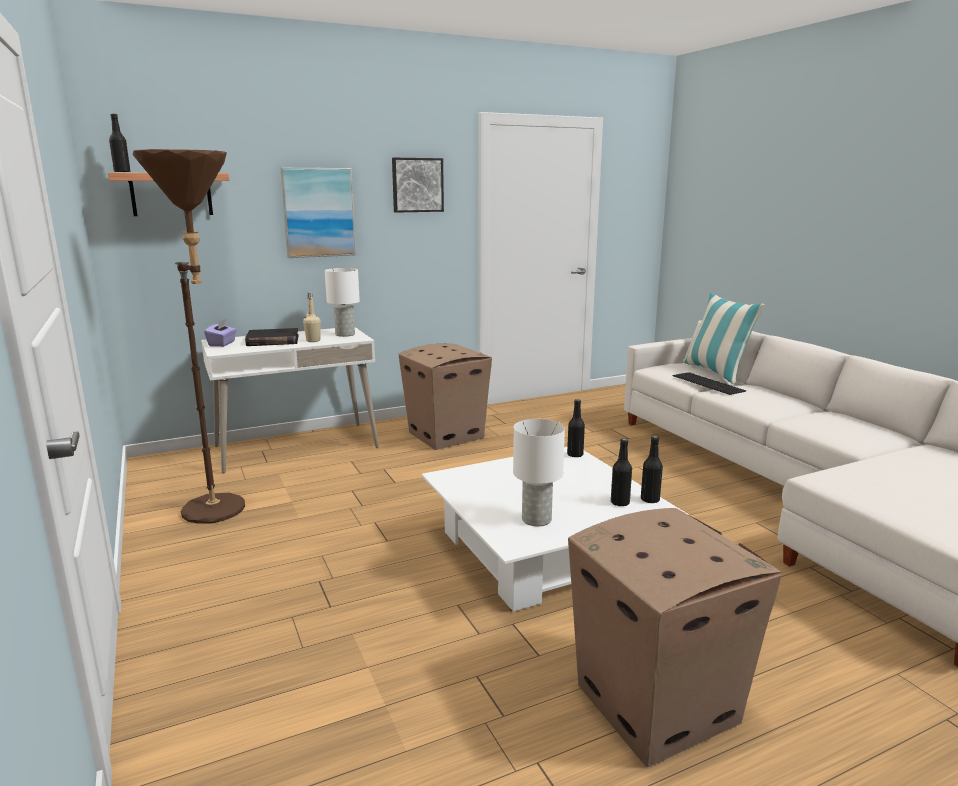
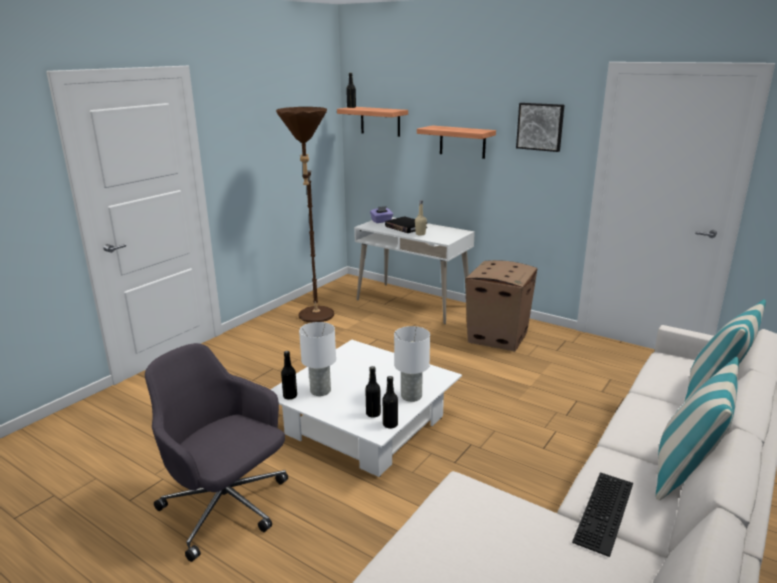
camera: 60 degrees right, 5 degrees up
picture [280,167,356,258] -> shelf [417,125,496,159]
white table lamp [325,268,360,337] -> white table lamp moved to [394,326,430,402]
black bottle [567,399,585,457] -> black bottle moved to [281,351,297,400]
cardboard box [568,508,782,767] -> grey office chair [145,343,288,562]
keyboard [673,372,746,395] -> keyboard moved to [572,472,633,557]
none -> pillow [656,357,739,500]

